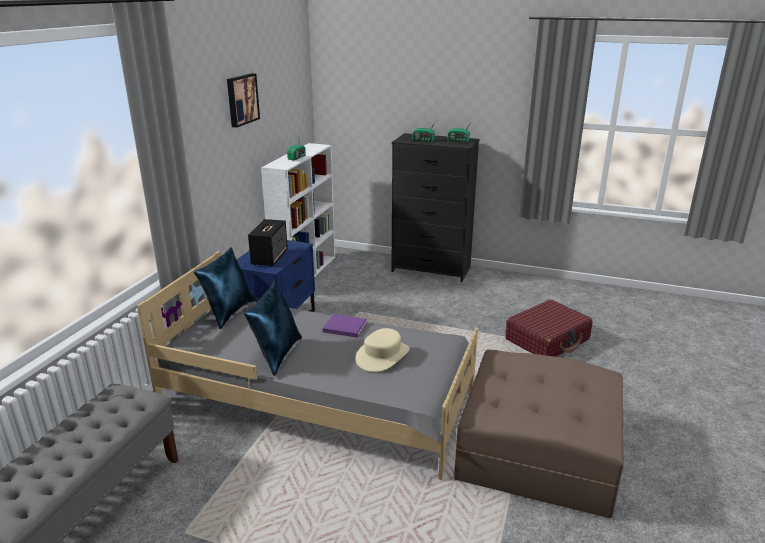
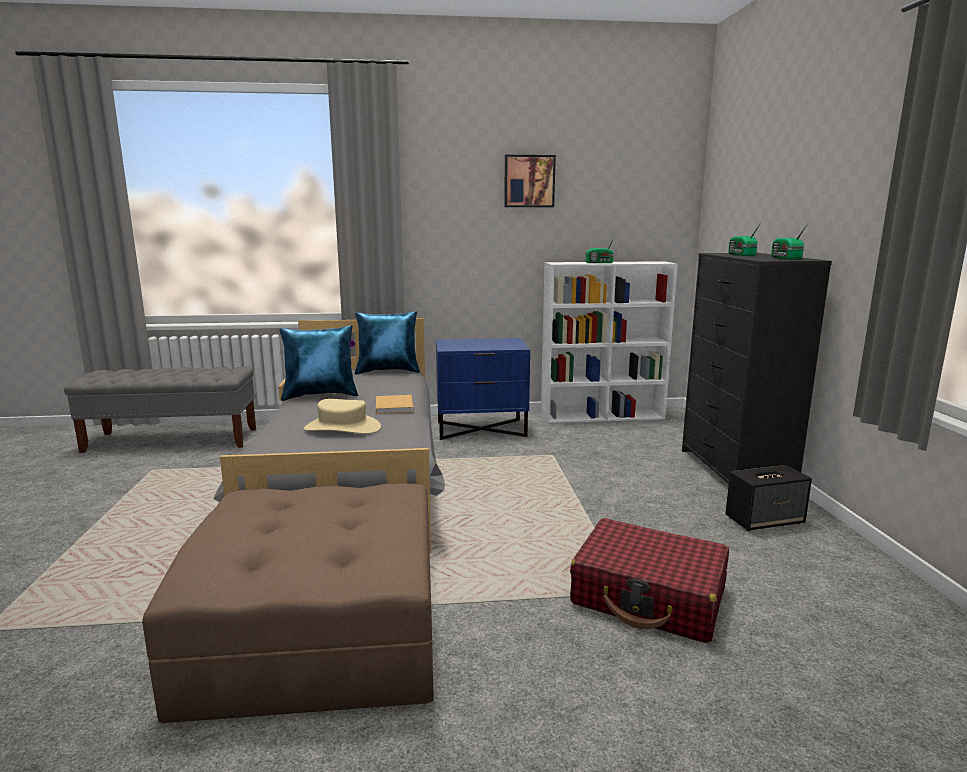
camera: 65 degrees right, 10 degrees down
speaker [248,219,288,267] -> speaker moved to [725,465,812,531]
purple book [323,314,367,338] -> beige book [376,395,413,414]

